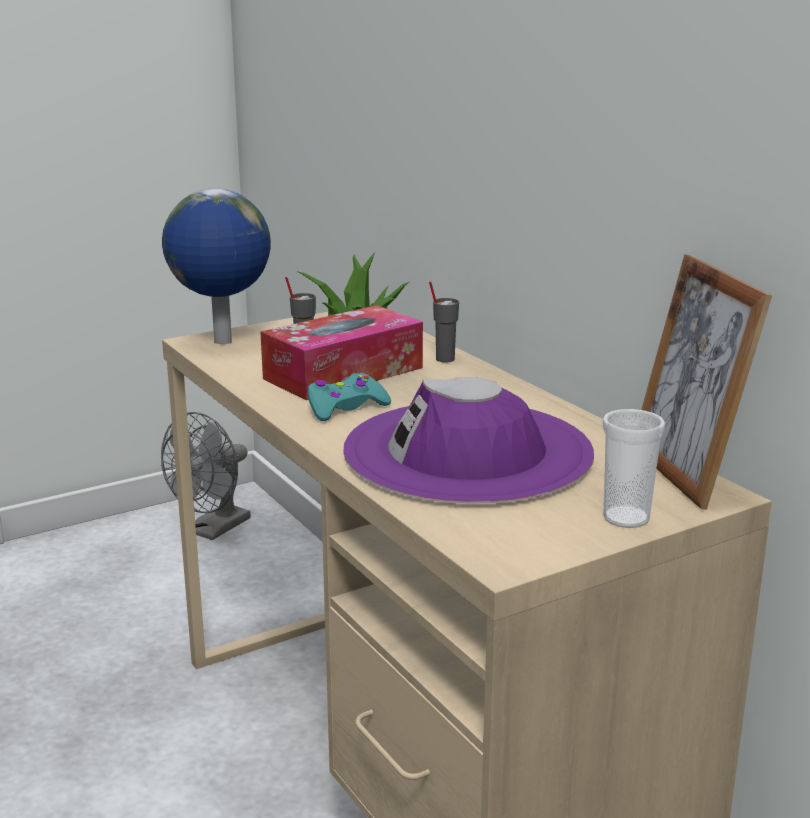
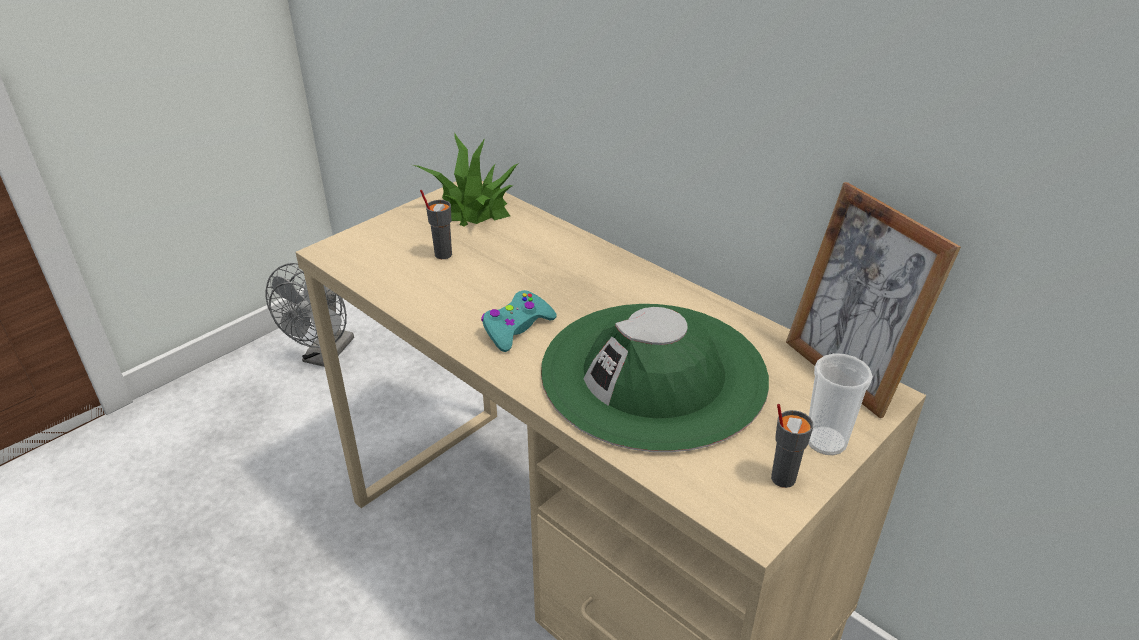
camera: 15 degrees left, 15 degrees up
globe [162,188,271,344] -> none
tissue box [261,305,423,400] -> none
purple hat [344,377,594,504] -> green hat [541,304,769,452]
grey cup [429,282,459,363] -> grey cup moved to [771,404,813,488]

